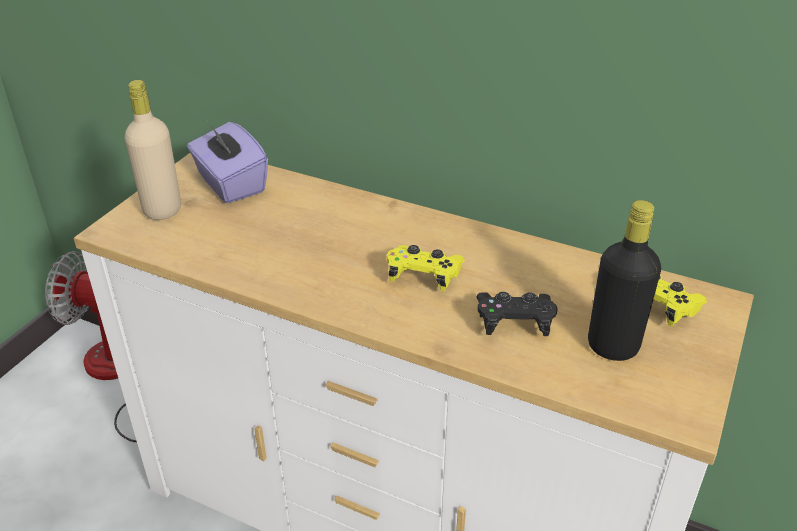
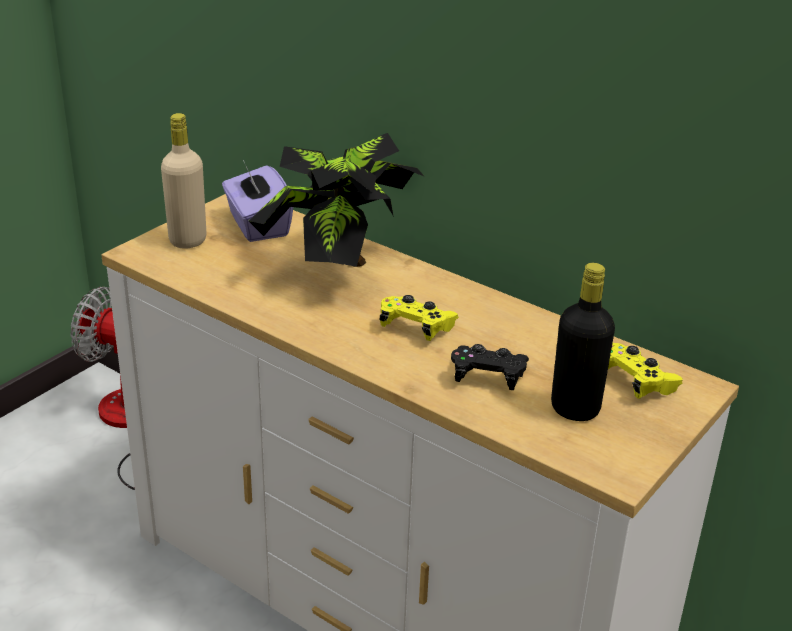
camera: 10 degrees right, 5 degrees down
none -> potted plant [249,133,425,267]

